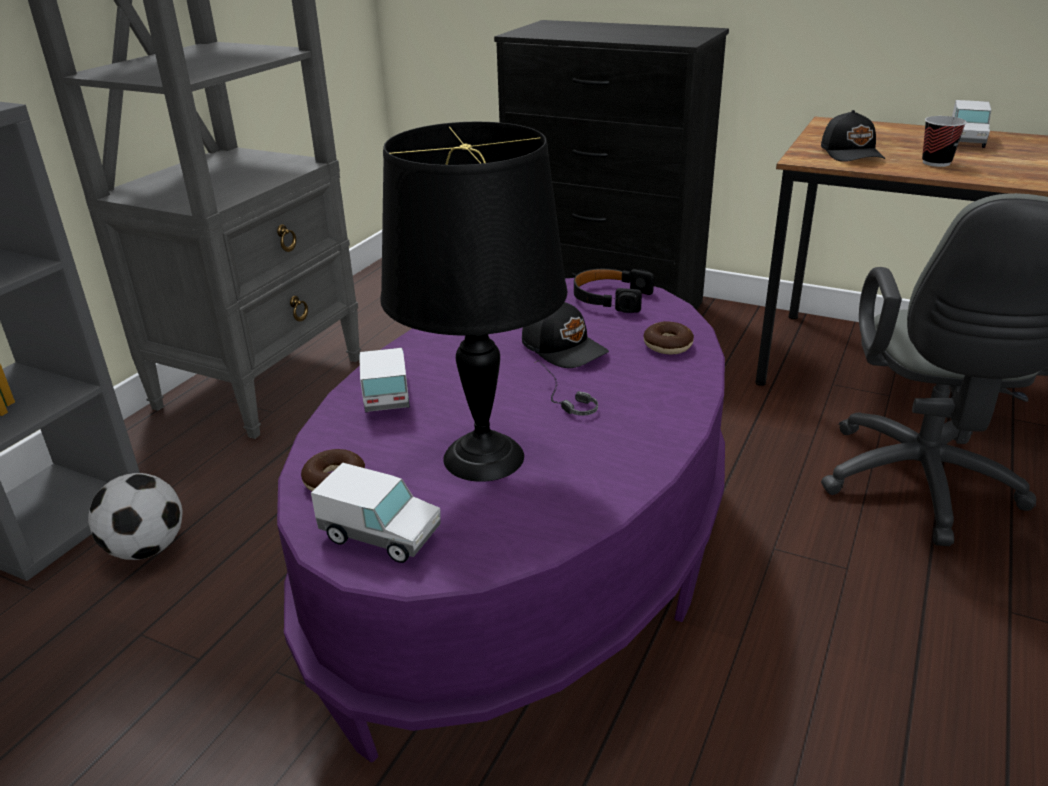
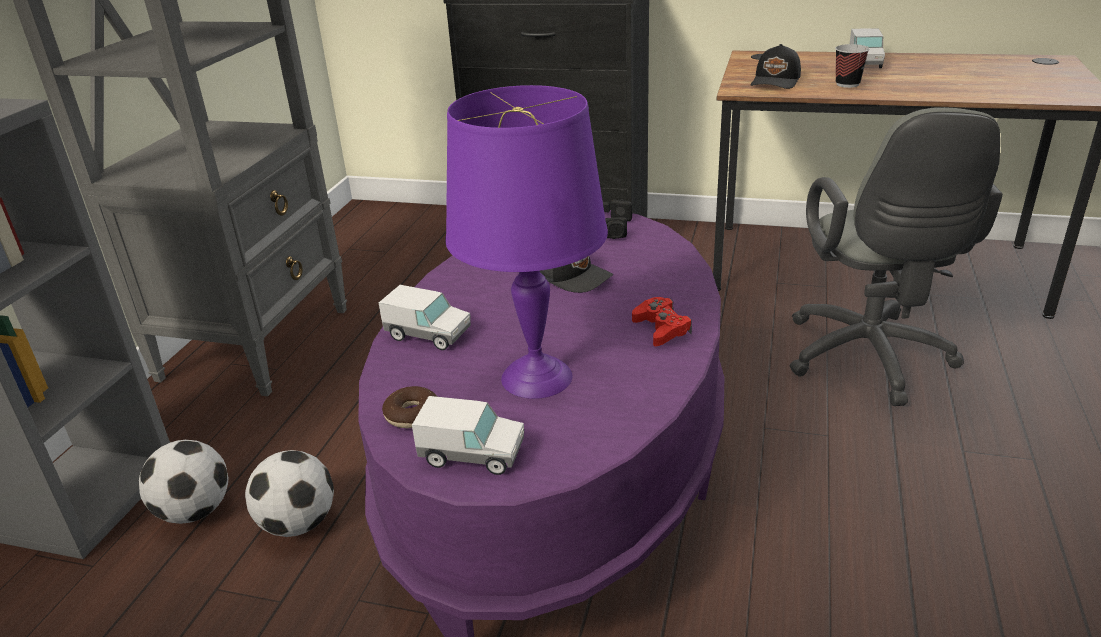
camera: 10 degrees left, 0 degrees up
toy truck [359,348,410,412] -> toy truck turned 135 degrees clockwise [379,285,471,350]
black table lamp [380,122,567,482] -> purple table lamp [445,85,608,399]
headphones [535,360,598,415] -> none
donut [644,321,694,354] -> none
black cap [821,110,885,162] -> black cap turned 45 degrees clockwise [751,44,801,89]
none -> football [245,450,334,537]
none -> red game controller [632,297,692,346]

